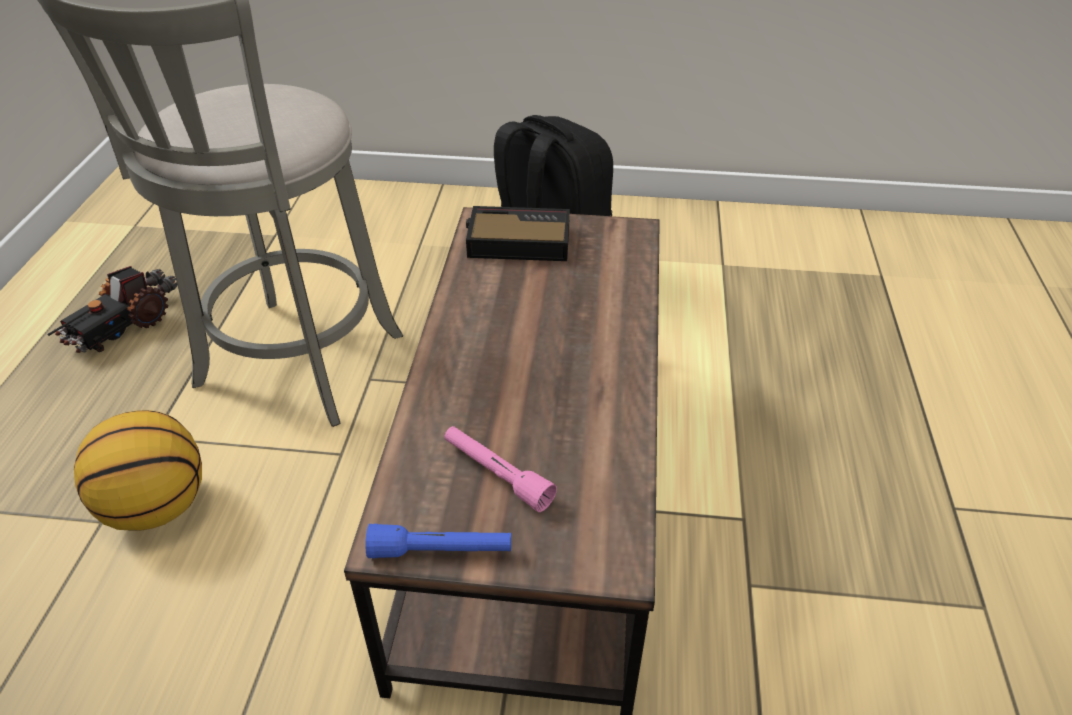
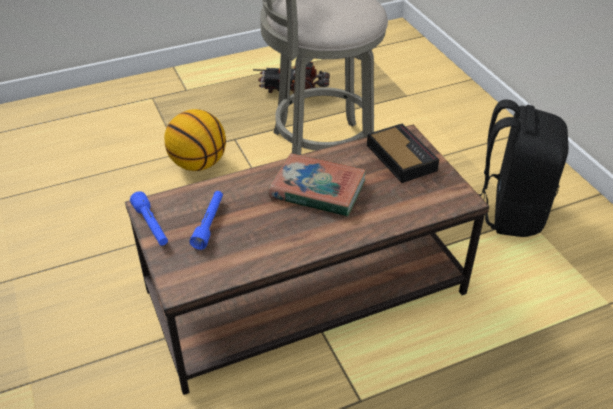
camera: 60 degrees right, 0 degrees up
pink flashlight [444,426,557,512] -> blue flashlight [189,191,223,250]
none -> book [268,153,366,217]

